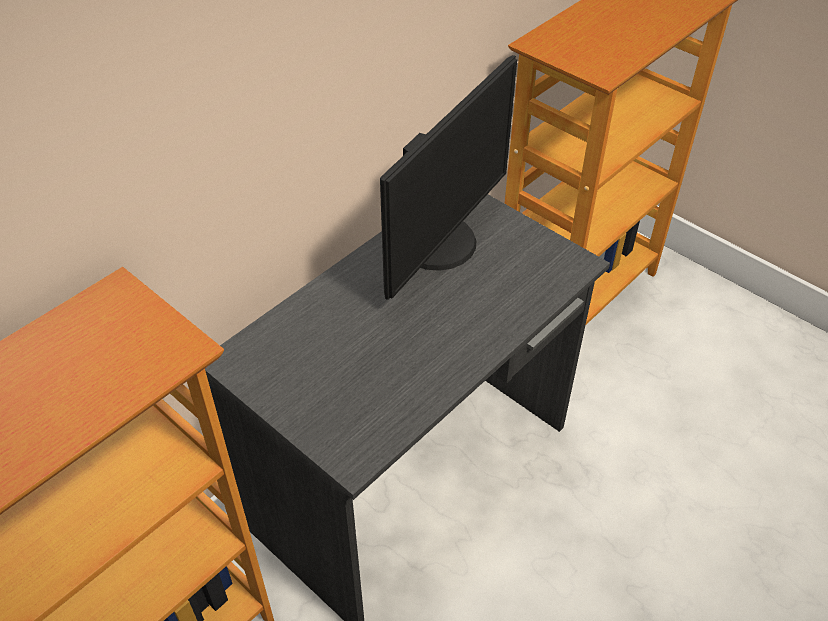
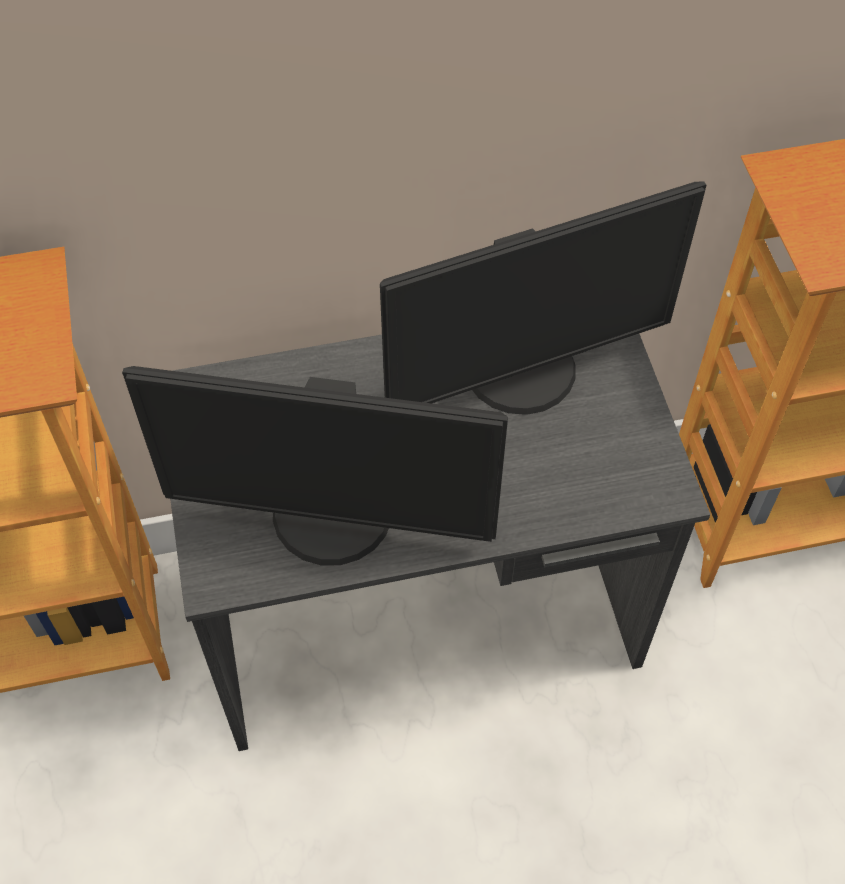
camera: 35 degrees right, 10 degrees up
none -> monitor [122,366,508,565]

